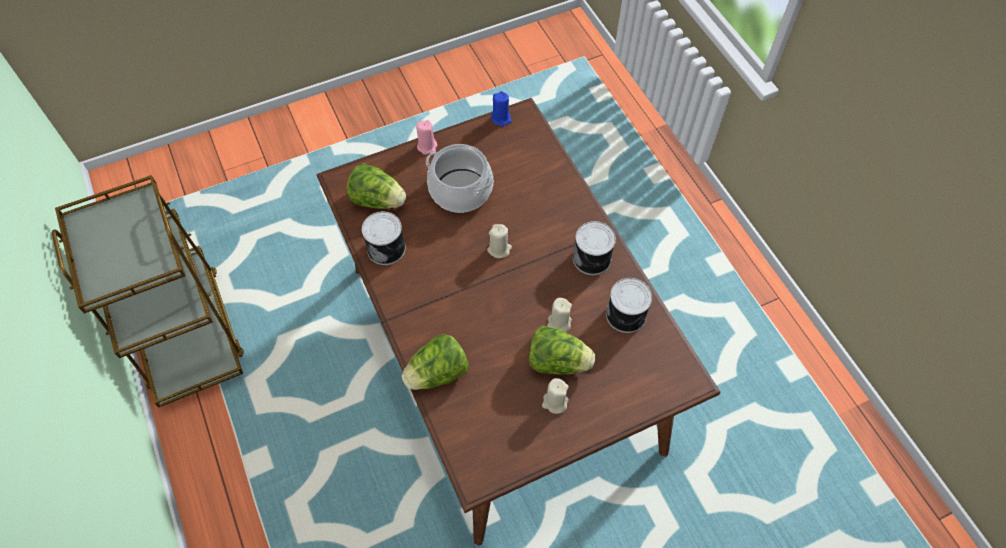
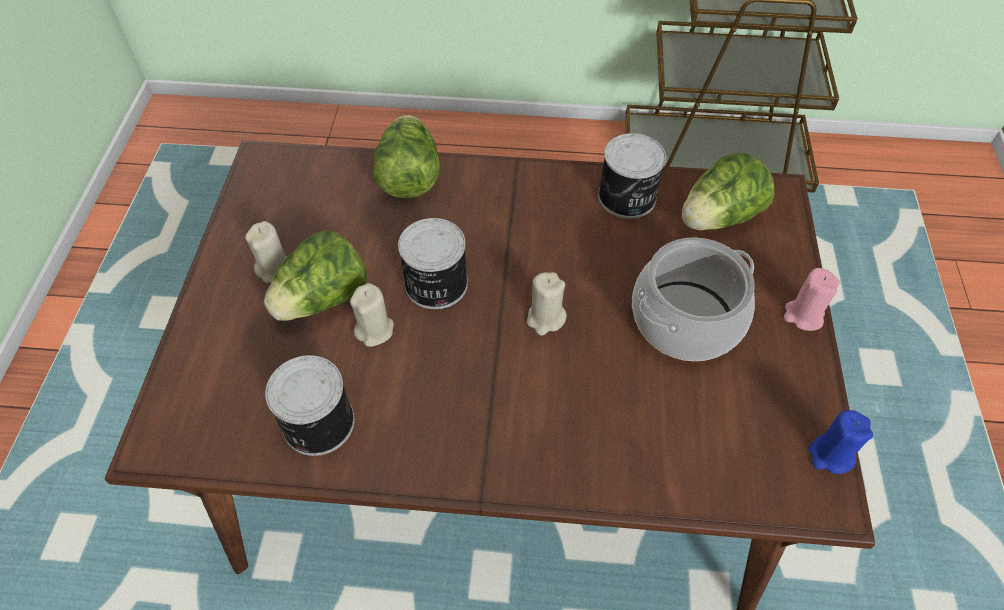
camera: 120 degrees right, 5 degrees down
can [573,221,616,275] -> can moved to [398,218,468,309]

